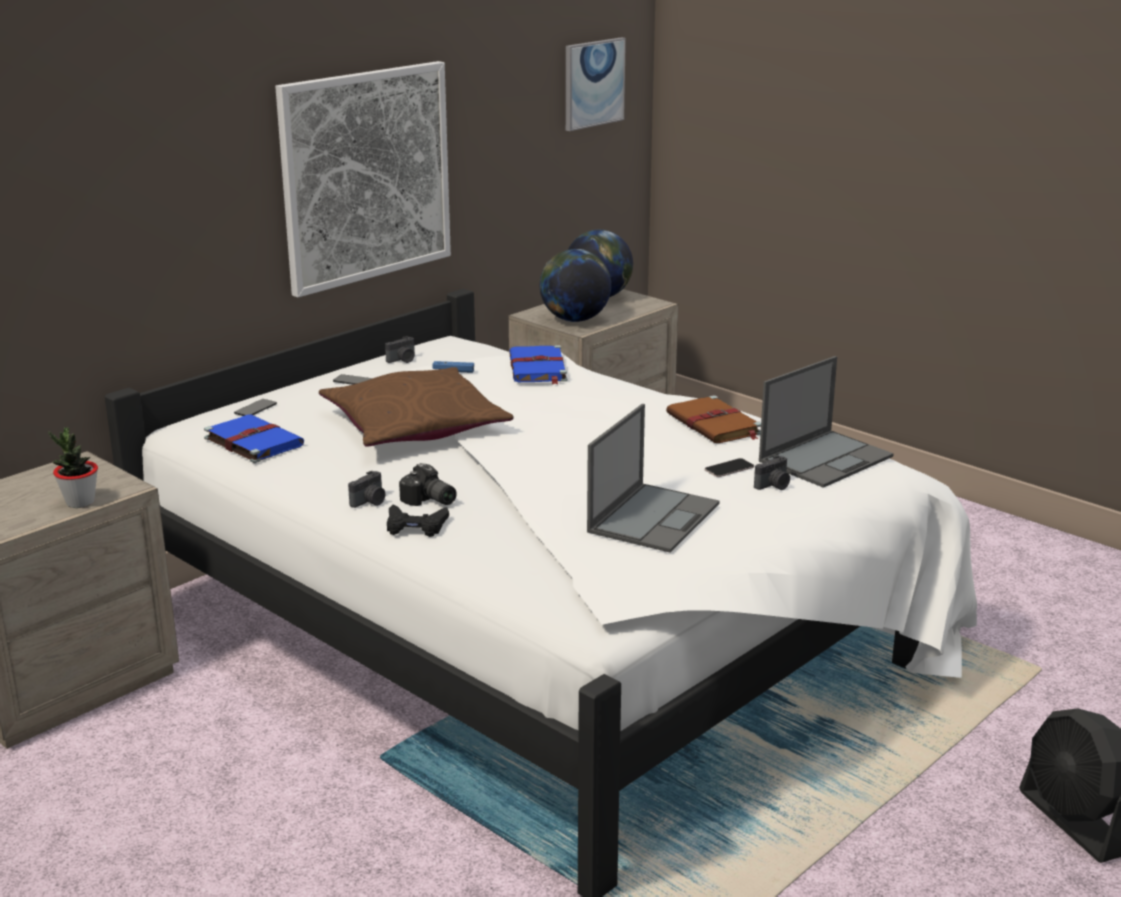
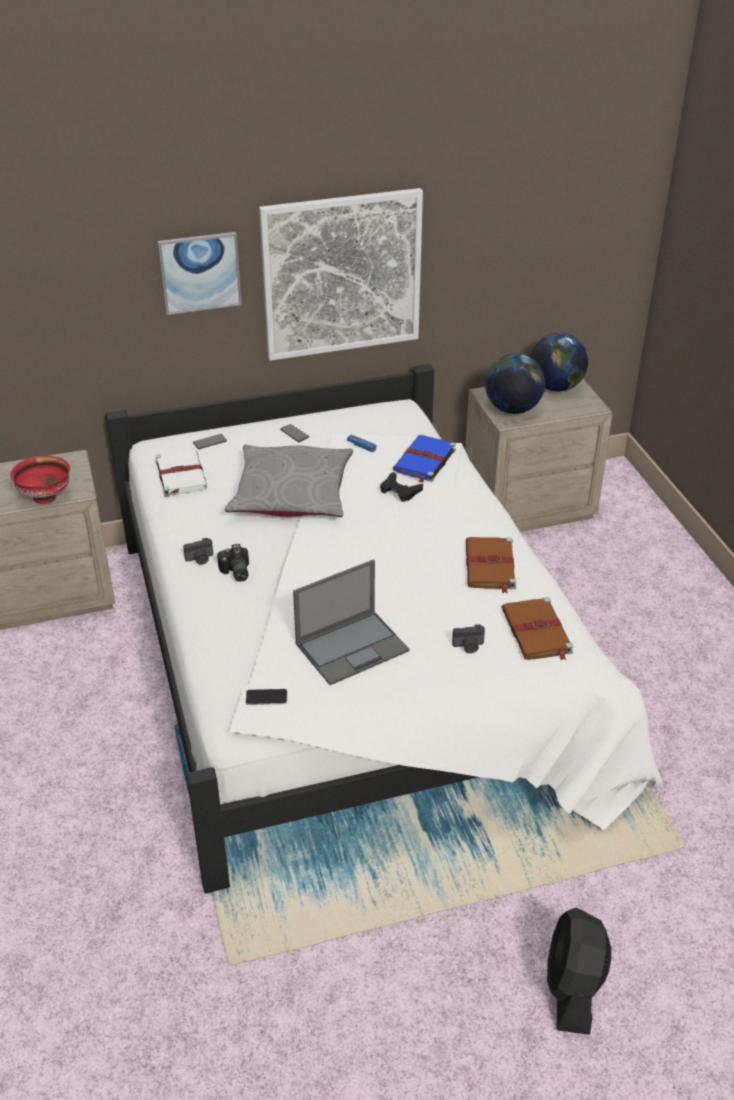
camera: 30 degrees right, 15 degrees up
potted plant [48,427,98,508] -> red bowl [10,456,70,504]
blue book [204,415,304,463] -> white book [156,450,207,497]
brown pillow [319,367,514,447] -> grey pillow [225,445,353,517]
camera [385,336,415,363] -> none
black game controller [387,505,449,537] -> black game controller moved to [380,472,423,502]
picture [566,37,626,131] -> picture moved to [157,232,242,315]
phone [705,458,754,477] -> phone moved to [246,689,287,705]
laptop [759,356,894,488] -> brown book [502,597,573,661]

